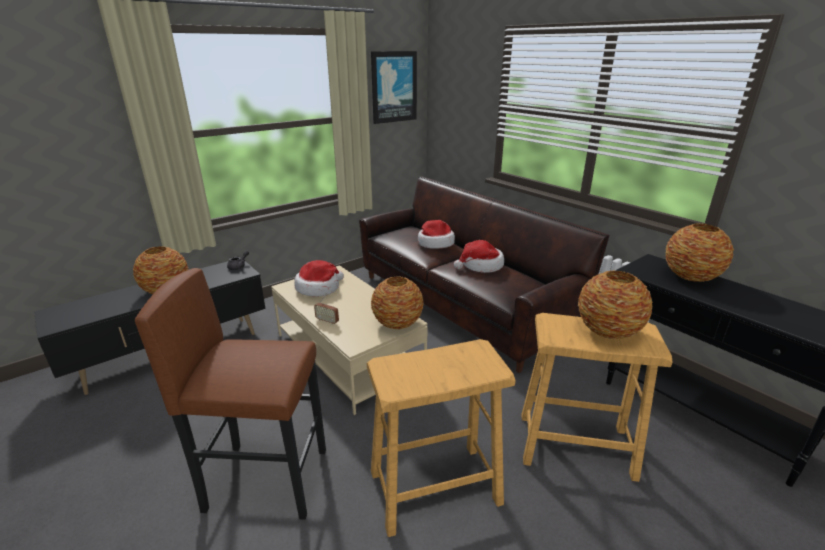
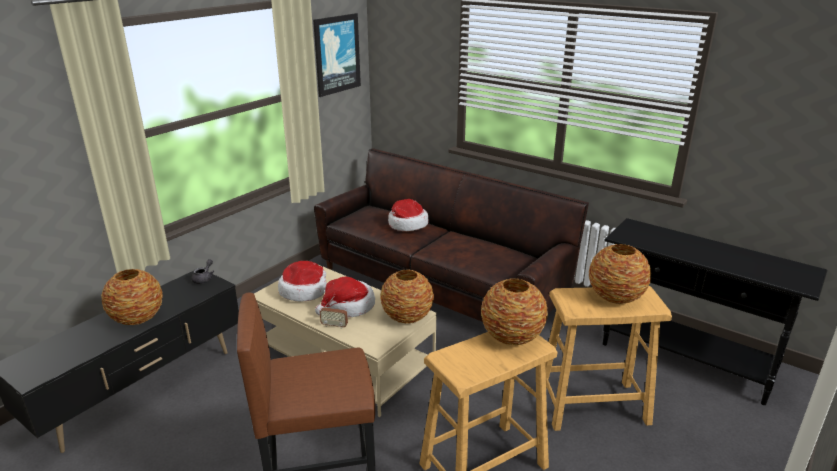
camera: 15 degrees left, 0 degrees up
hat [454,240,504,273] -> hat moved to [315,277,375,317]
vase [665,223,734,282] -> vase moved to [481,278,548,345]

